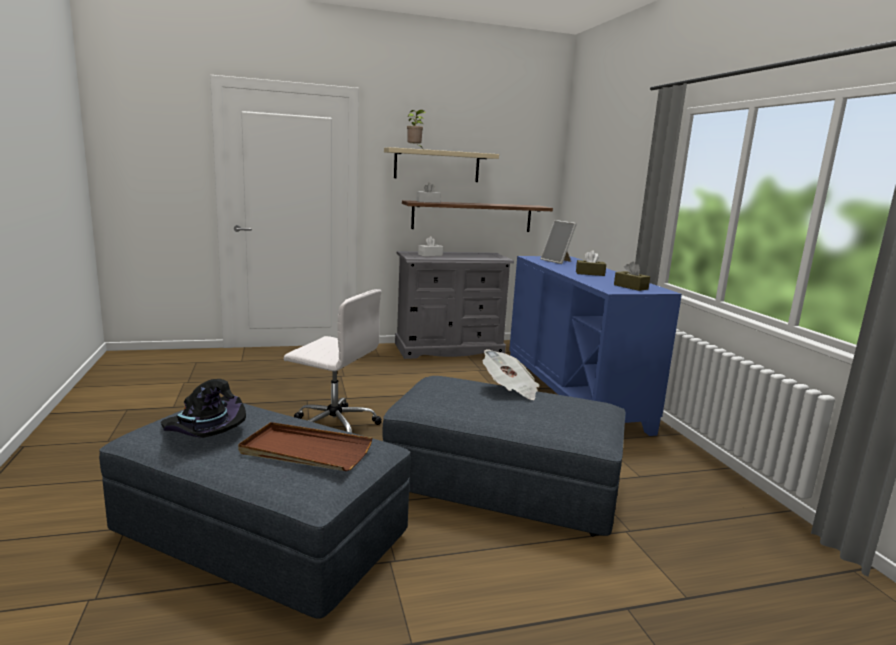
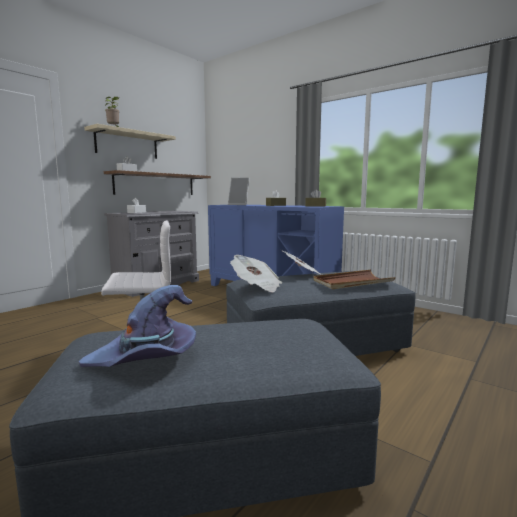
camera: 35 degrees left, 5 degrees down
black hat [161,379,246,438] -> purple hat [79,285,196,367]
brown tray [238,422,372,471] -> brown tray moved to [313,270,396,289]
none -> newspaper [230,255,282,292]

